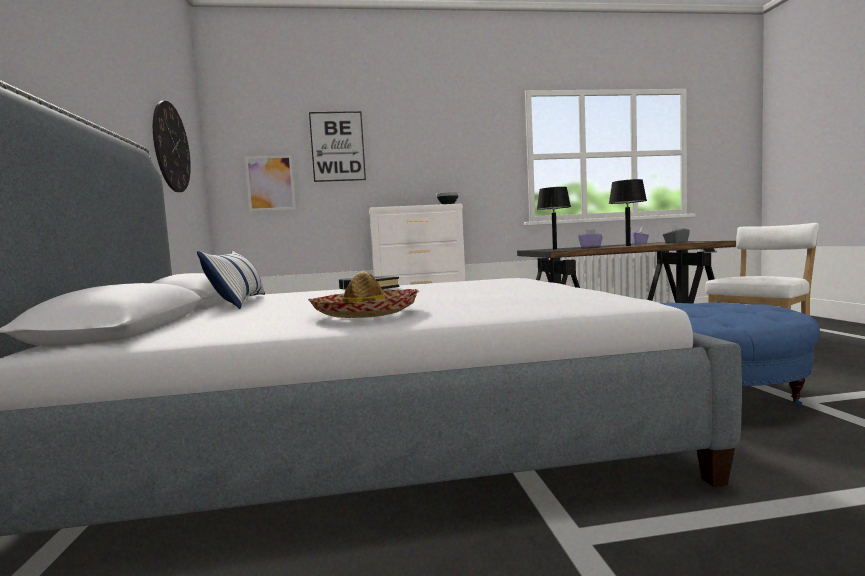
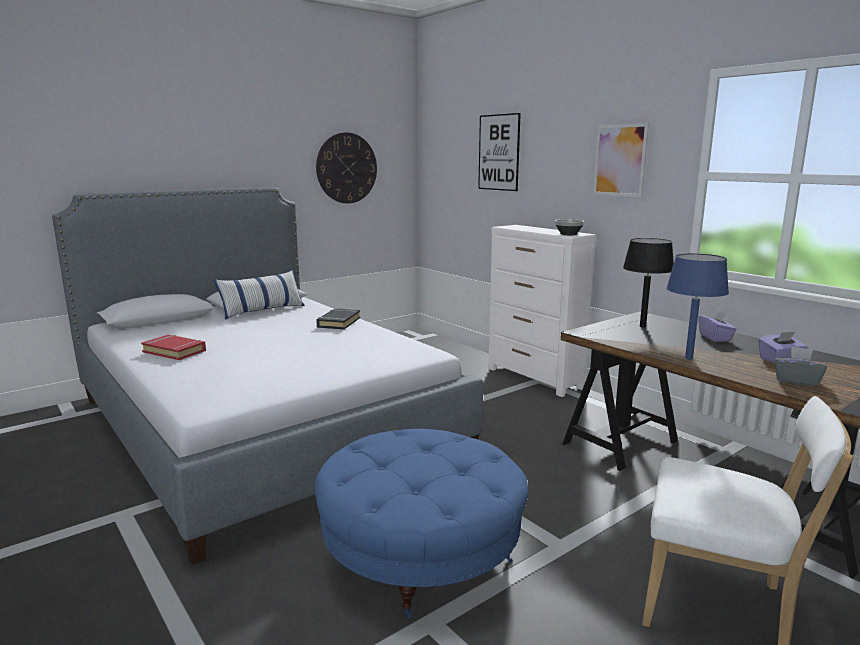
camera: 60 degrees right, 10 degrees up
picture [245,155,296,211] -> picture moved to [593,123,649,197]
hat [308,271,419,318] -> red book [141,335,206,360]
black table lamp [609,179,647,246] -> blue table lamp [666,253,729,359]

